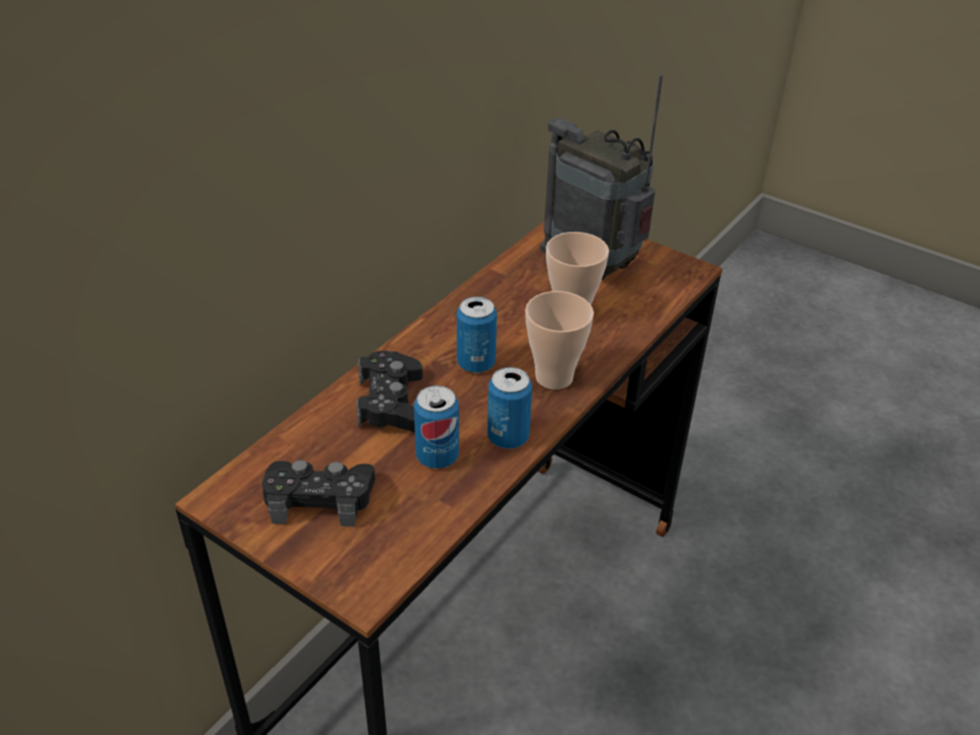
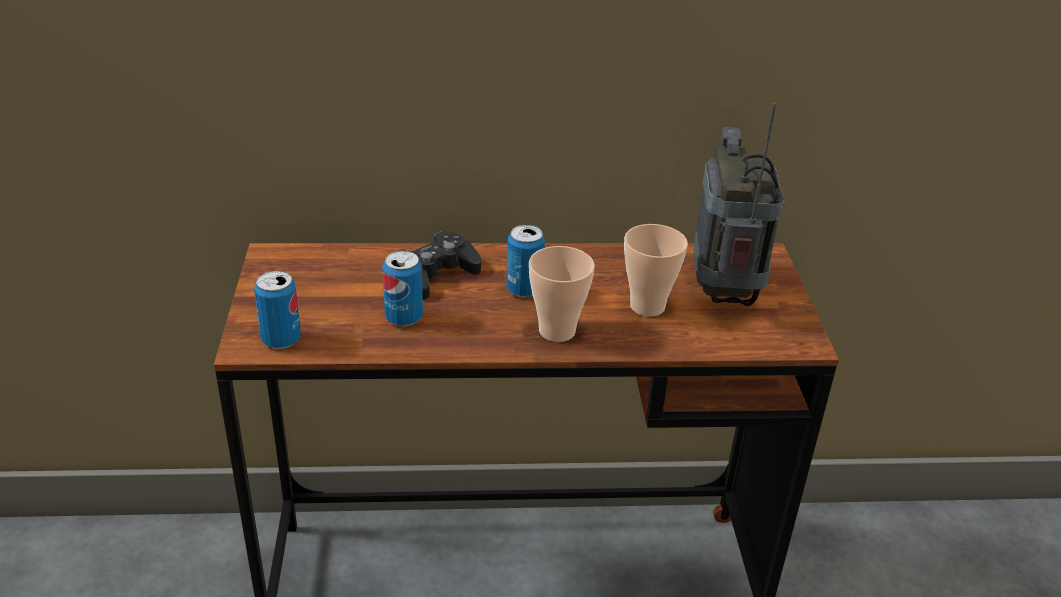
camera: 50 degrees right, 5 degrees down
black game controller [262,460,375,527] -> none
can [487,367,532,449] -> can moved to [254,270,301,349]

